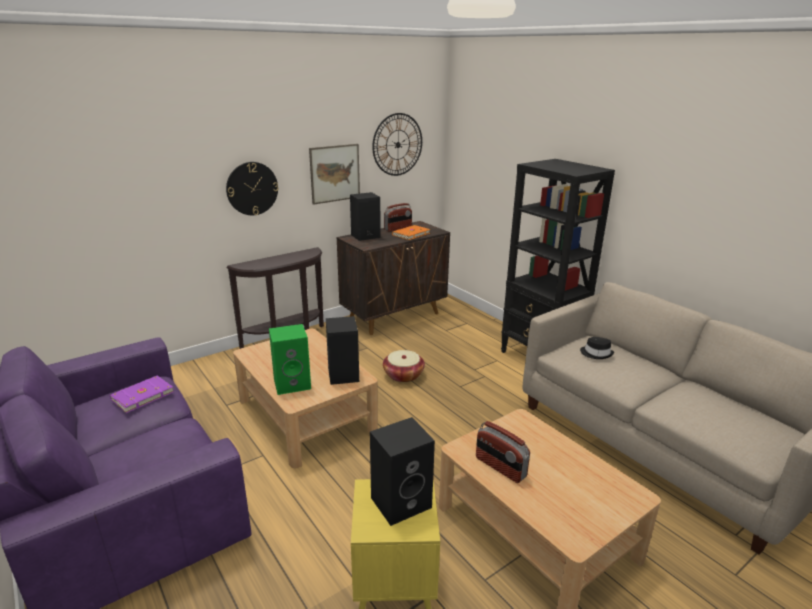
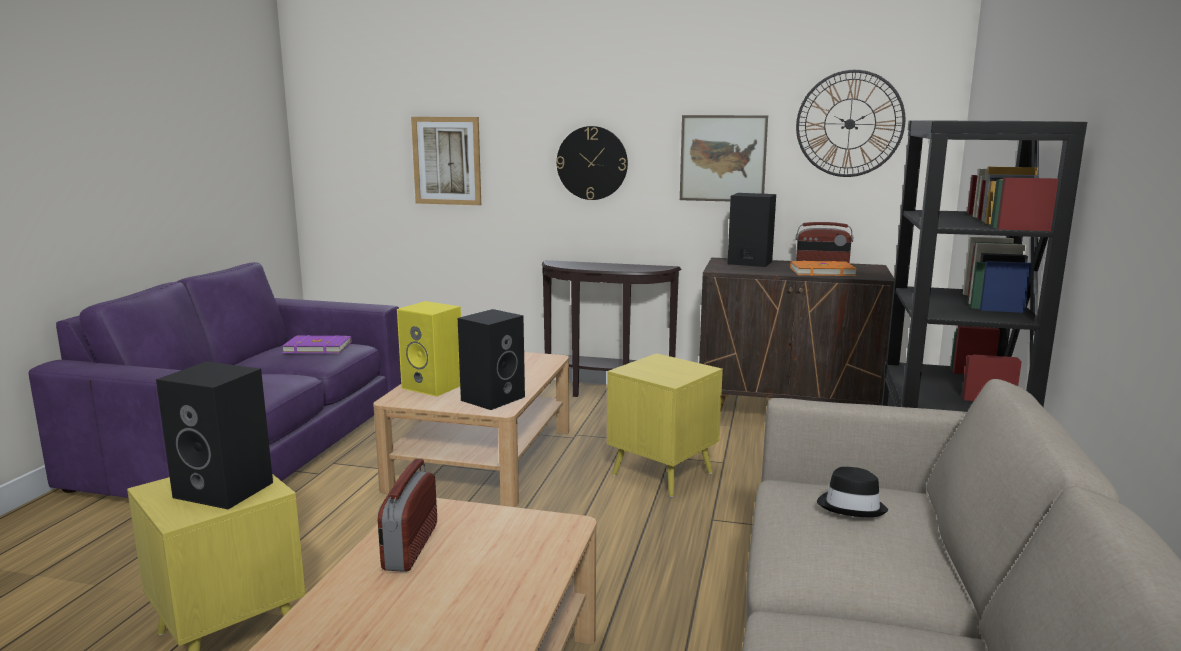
camera: 50 degrees right, 10 degrees down
green speaker [269,324,311,395] -> yellow speaker [397,301,461,397]
basket [383,350,425,383] -> yellow side table [607,353,723,497]
none -> picture [411,117,481,205]

